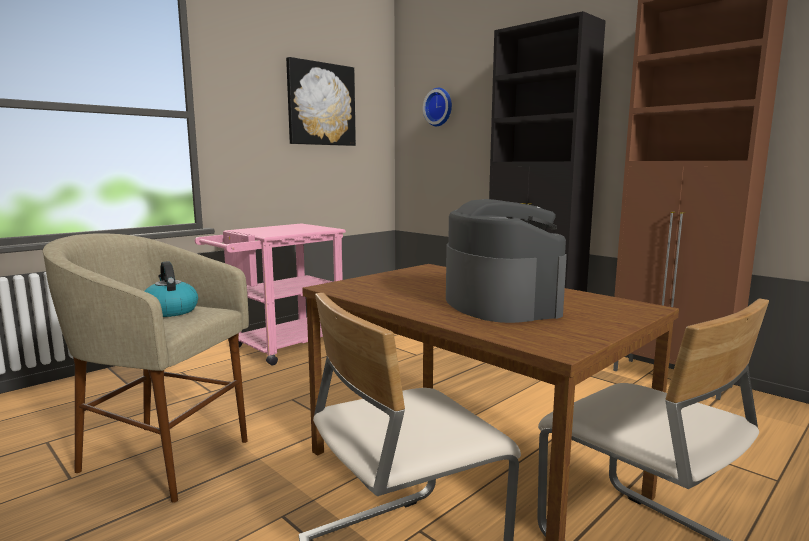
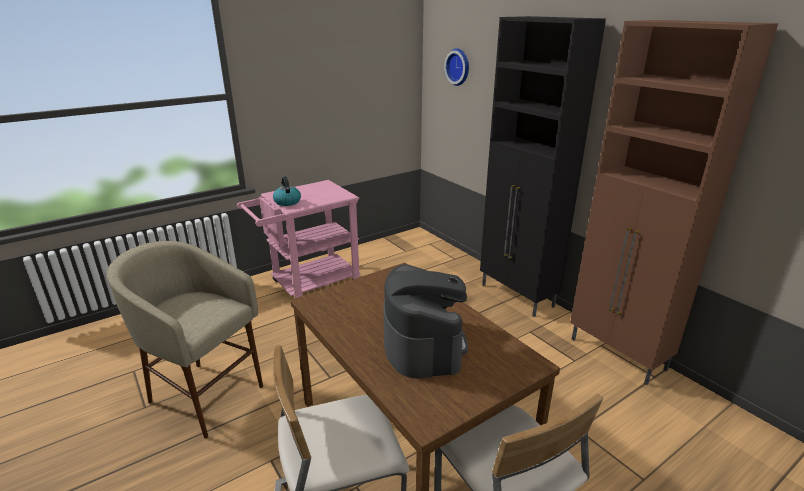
camera: 10 degrees right, 15 degrees up
kettle [145,261,198,317] -> kettle moved to [273,176,301,206]
picture [286,57,356,146] -> none

